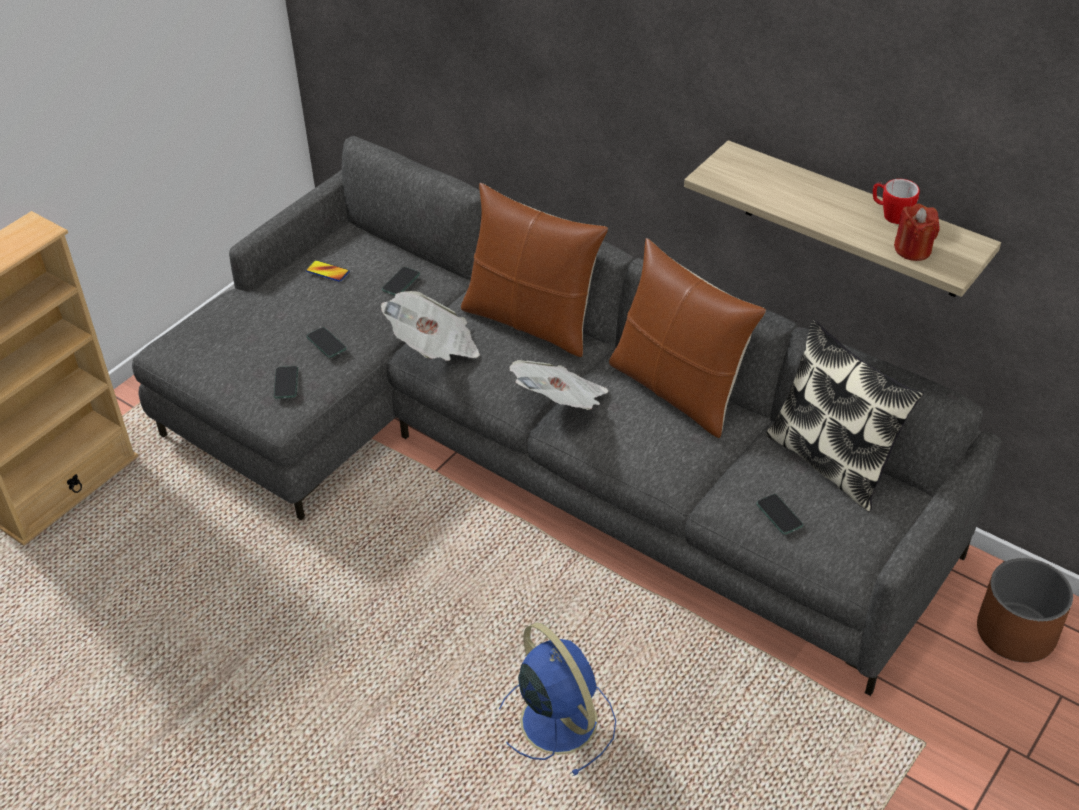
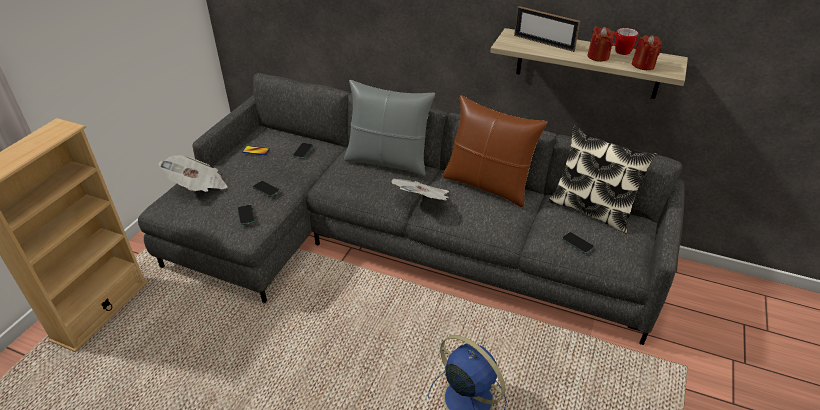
camera: 15 degrees left, 5 degrees down
newspaper [381,291,480,361] -> newspaper moved to [158,155,227,192]
brown pillow [461,183,608,357] -> grey pillow [344,80,435,176]
brown planter [977,558,1073,662] -> none
none -> picture frame [514,6,580,52]
none -> red candle [587,26,615,62]

